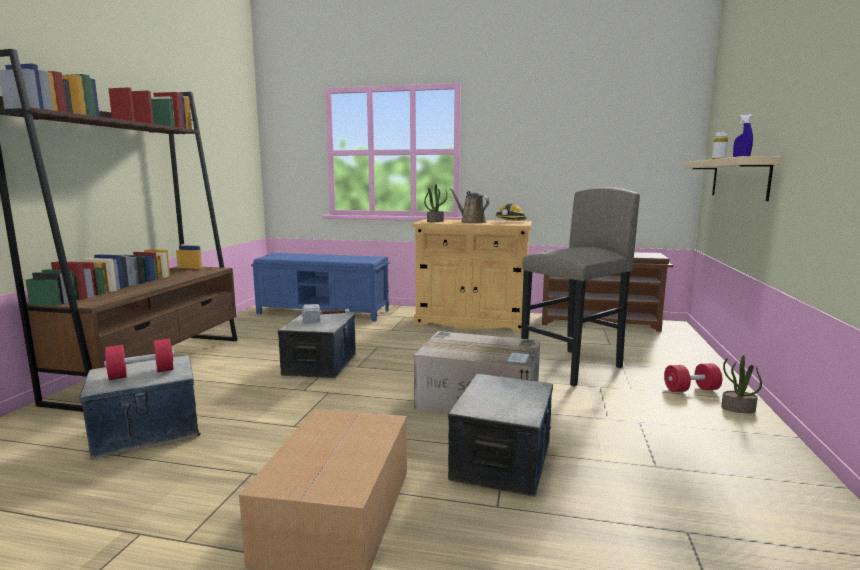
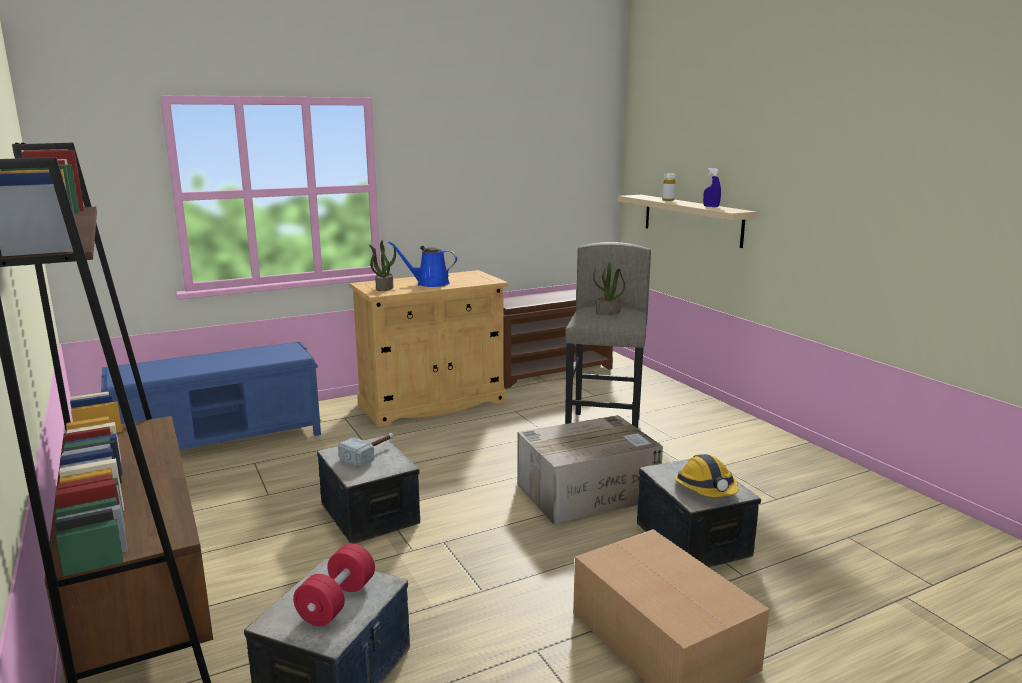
camera: 40 degrees left, 5 degrees up
brown watering can [450,188,489,223] -> blue watering can [388,241,457,287]
hard hat [495,203,527,221] -> hard hat moved to [674,454,739,497]
red dumbbell [664,363,722,392] -> none
potted plant [721,355,762,413] -> potted plant moved to [593,262,625,315]

